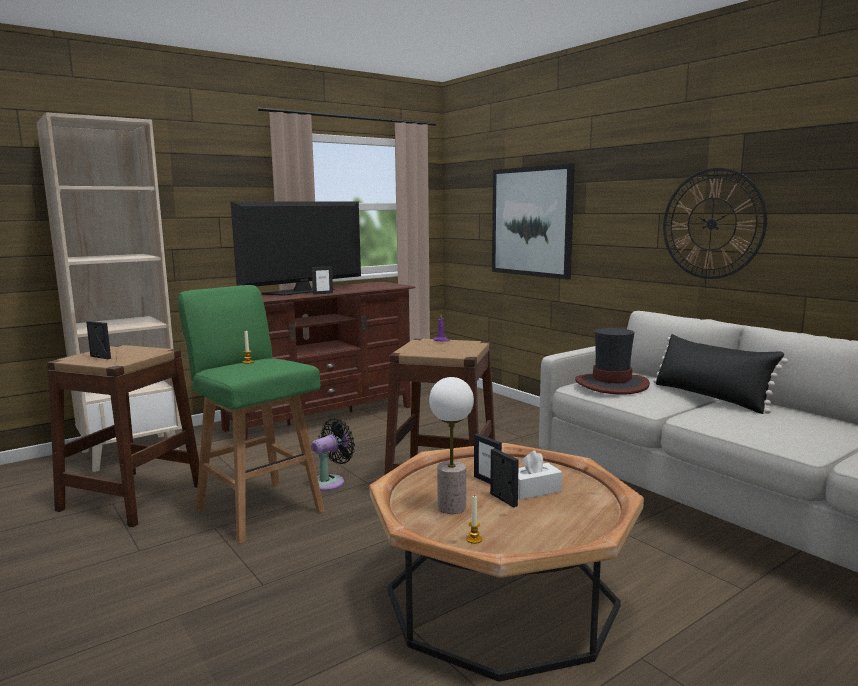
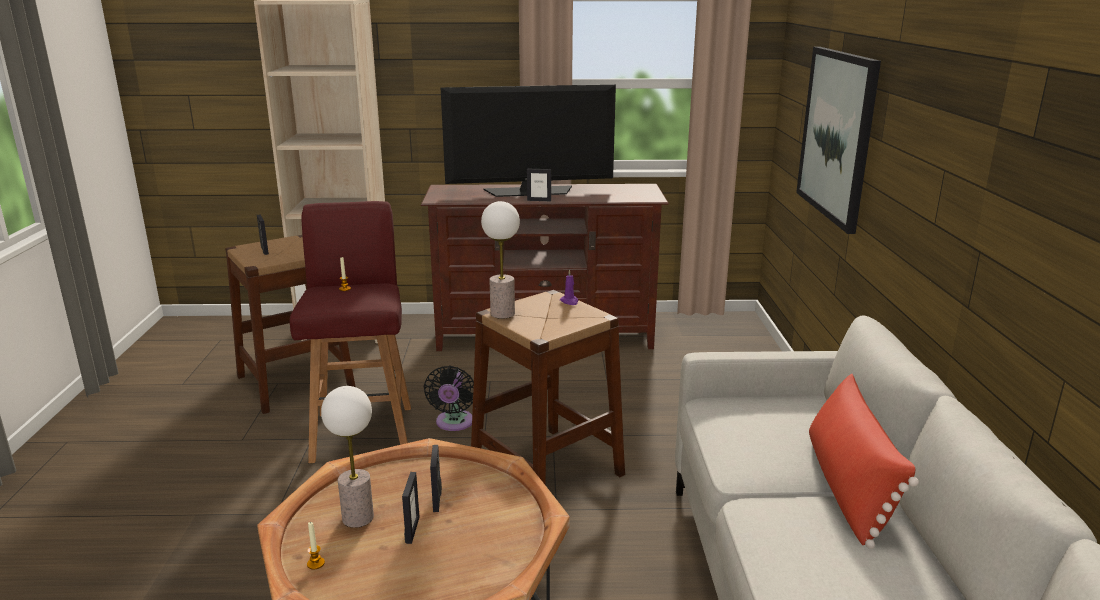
camera: 35 degrees right, 10 degrees up
green stool [177,285,325,544] -> red stool [290,201,411,463]
black fan [309,418,355,491] -> black fan turned 105 degrees clockwise [424,366,474,431]
white tissue box [518,451,562,500] -> none
hat [575,328,650,395] -> none
black pillow [653,334,788,414] -> red pillow [809,374,919,549]
wall clock [663,168,767,279] -> none
none -> table lamp [481,201,520,319]

